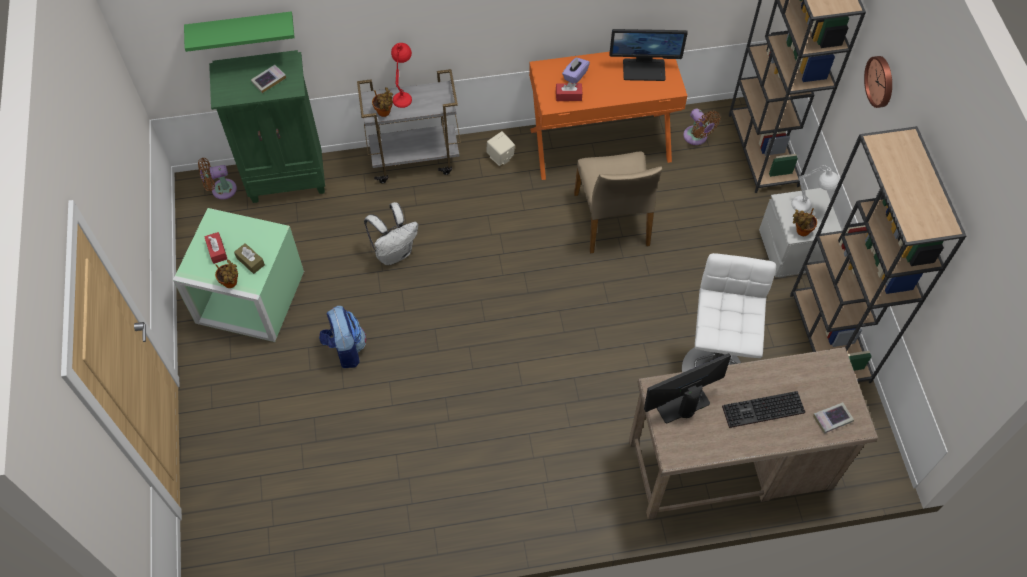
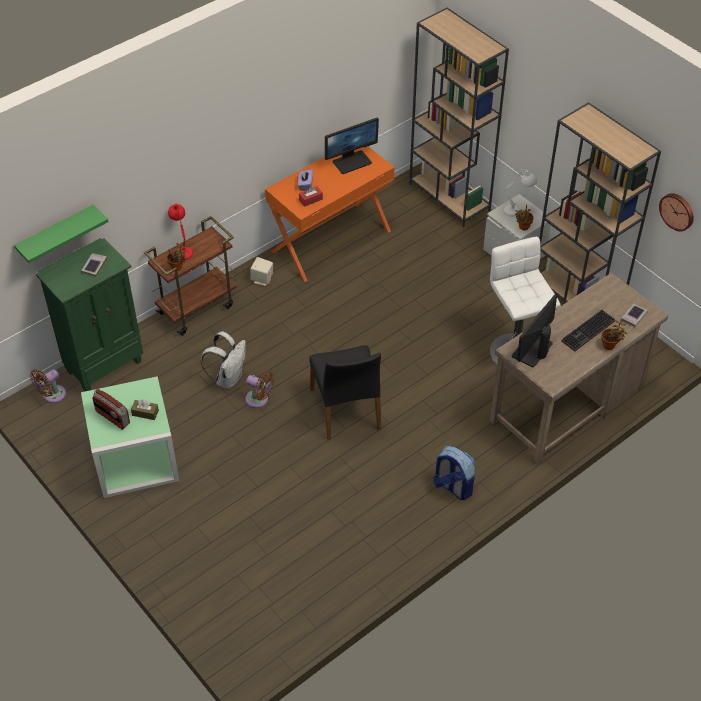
camera: 30 degrees left, 10 degrees down
red tissue box [204,232,227,264] -> radio [92,389,130,429]
potted plant [215,260,238,288] -> potted plant moved to [601,320,627,350]
backpack [319,306,366,368] -> backpack moved to [433,446,475,500]
grey cart [357,69,461,184] -> brown cart [144,216,237,336]
beige chair [574,151,662,253] -> none
brown fan [683,108,720,145] -> brown fan moved to [246,371,274,408]
wall clock [864,56,892,108] -> wall clock moved to [659,193,694,232]
none -> black chair [309,345,381,440]

